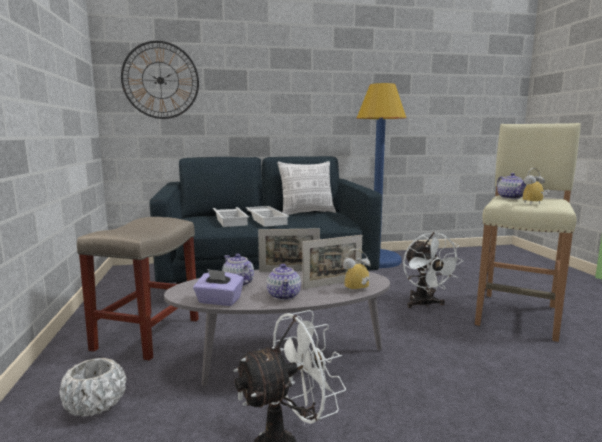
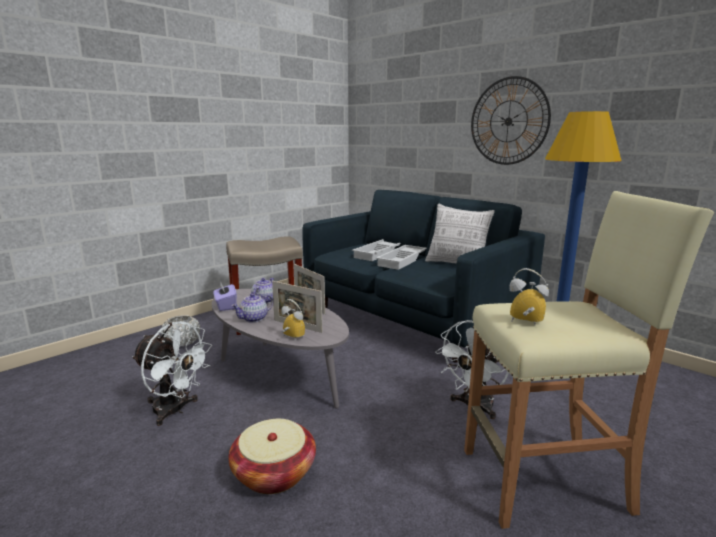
camera: 55 degrees right, 5 degrees up
wall clock [121,41,199,119] -> wall clock moved to [471,76,551,165]
teapot [497,173,526,199] -> none
none -> basket [228,419,316,494]

